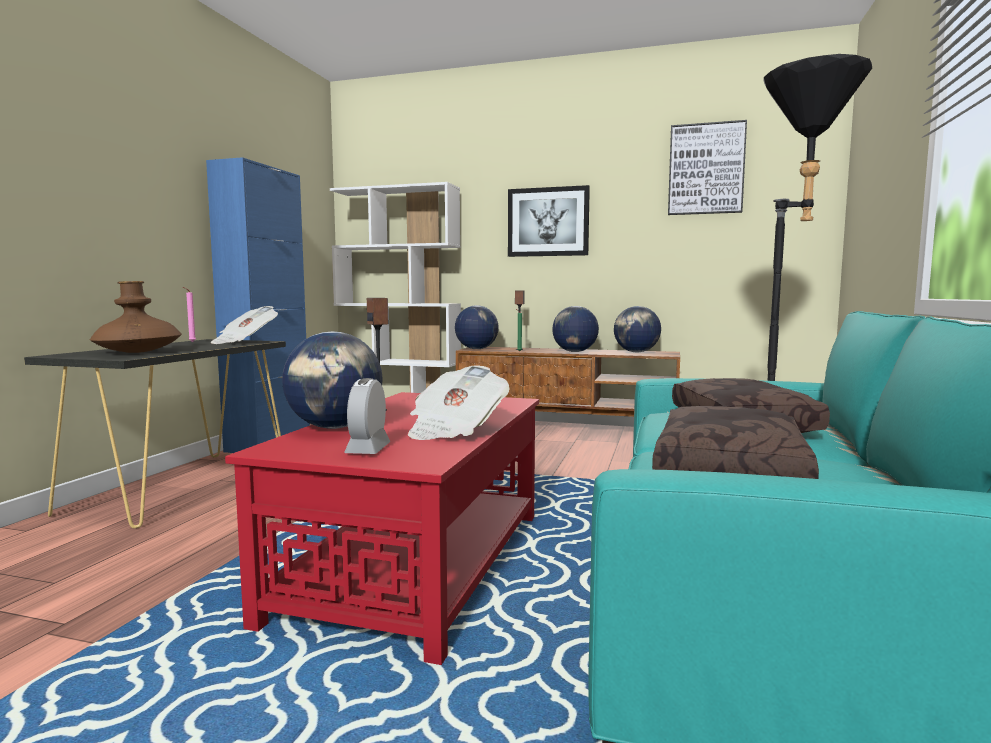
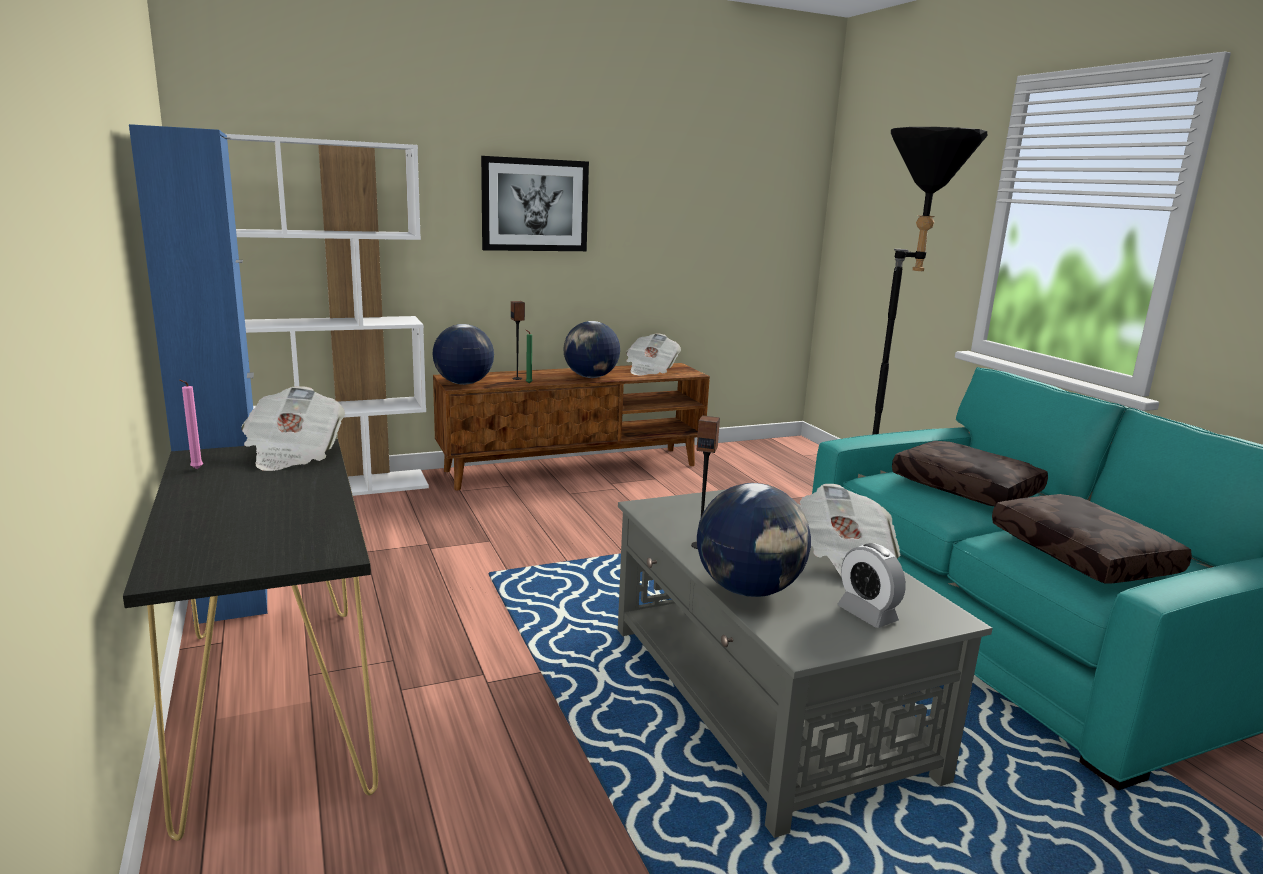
camera: 40 degrees left, 10 degrees up
brown vase [90,281,182,353] -> none
red coffee table [225,392,539,665] -> grey coffee table [618,489,993,838]
globe [614,306,661,352] -> newspaper [626,333,681,376]
picture [668,120,747,215] -> none

